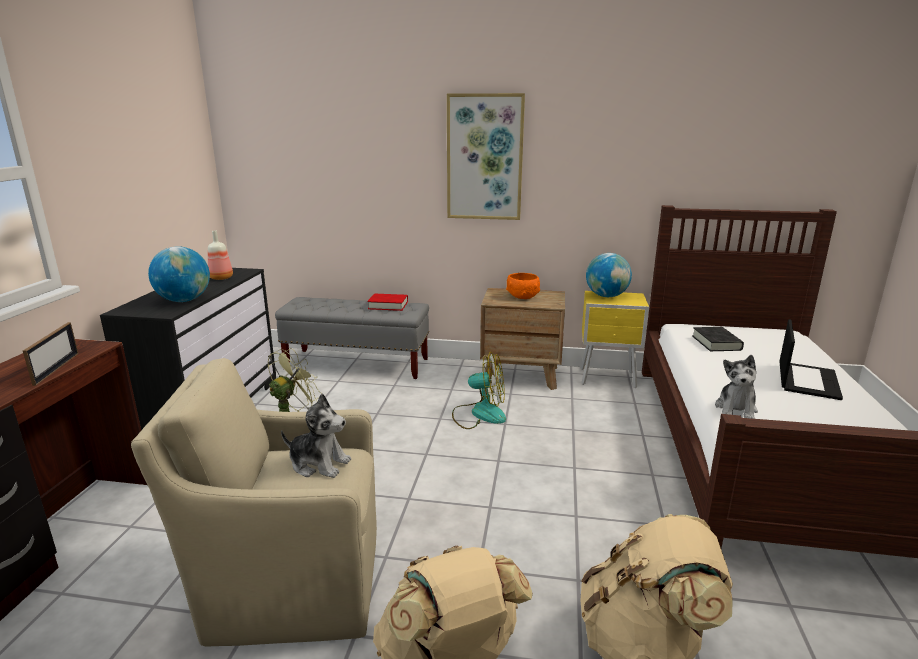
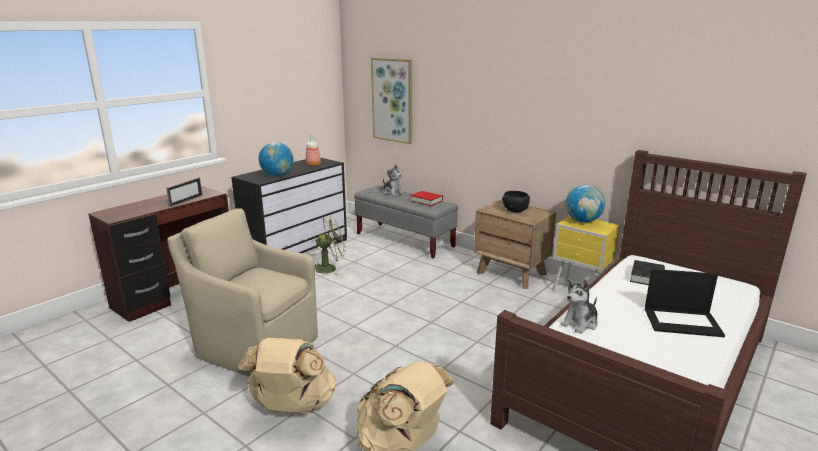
camera: 30 degrees right, 0 degrees up
plush toy [281,394,351,478] -> plush toy moved to [383,165,404,196]
picture [447,93,525,220] -> picture moved to [371,58,412,144]
fan [452,352,506,429] -> none
orange bowl [506,273,540,299] -> black bowl [502,191,530,213]
laptop [779,319,843,400] -> laptop turned 45 degrees clockwise [645,269,725,337]

